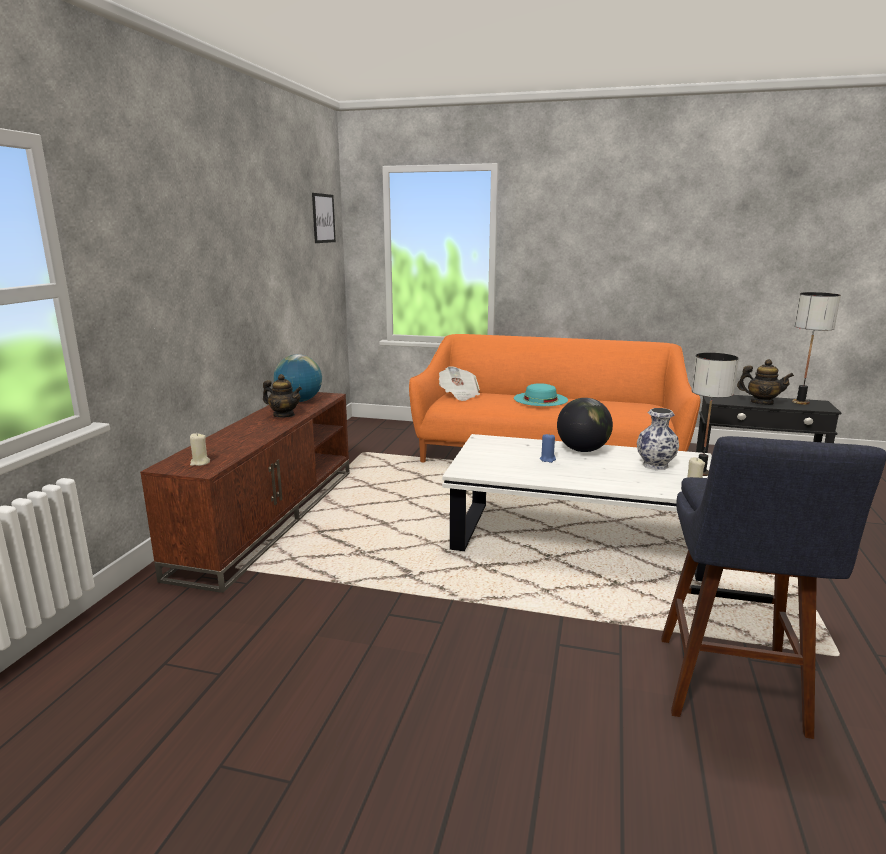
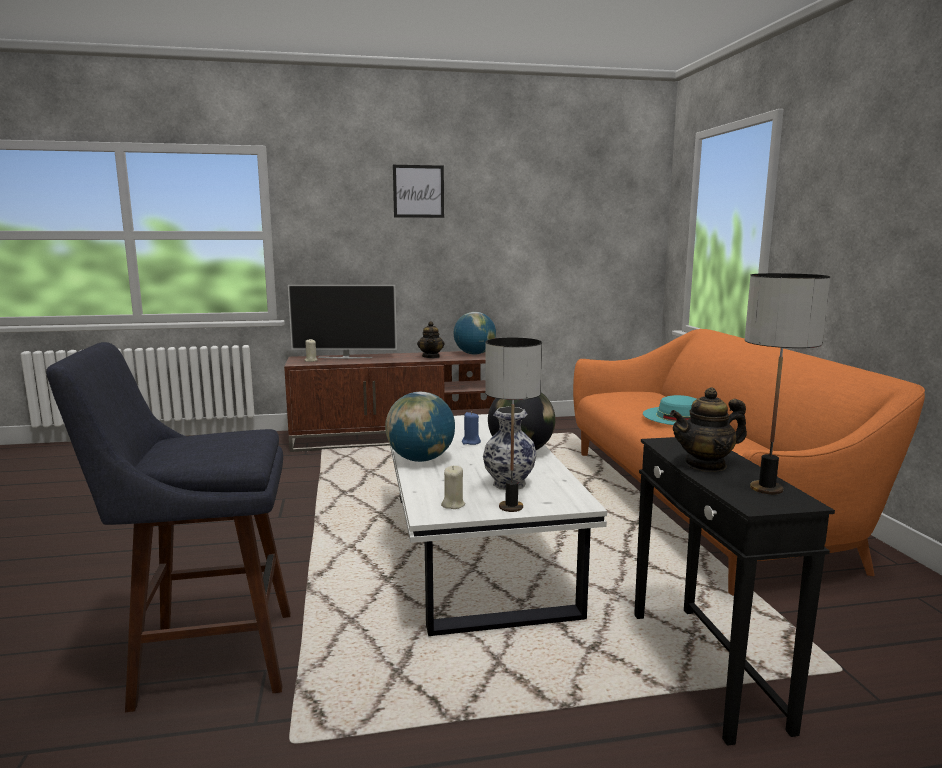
camera: 65 degrees right, 5 degrees down
picture [312,193,336,243] -> picture moved to [393,165,444,218]
newspaper [439,366,480,401] -> none
teapot [737,359,794,405] -> teapot turned 75 degrees clockwise [670,387,747,472]
none -> television [288,285,397,359]
none -> globe [385,392,455,462]

